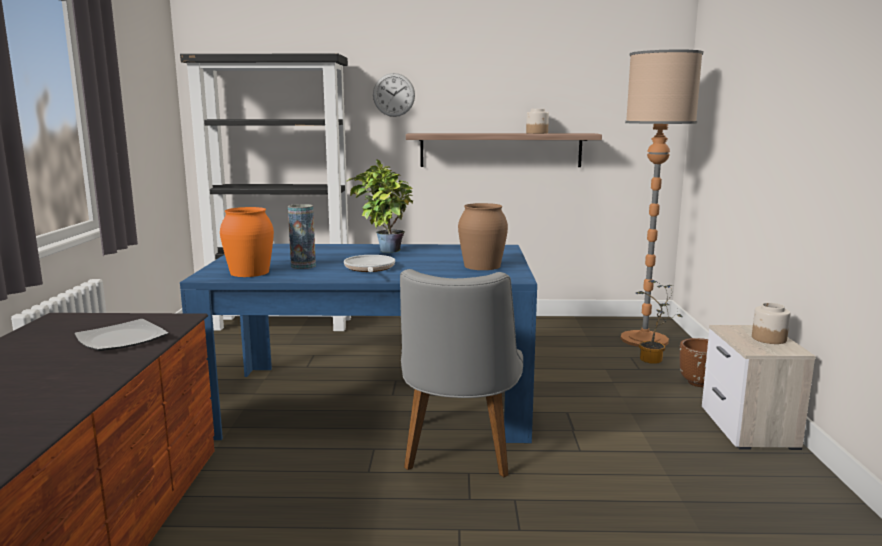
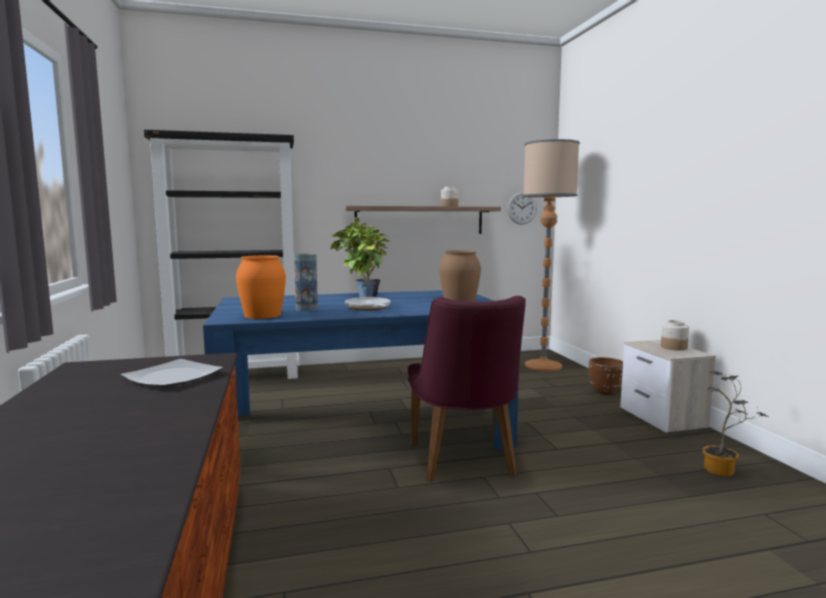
camera: 15 degrees left, 5 degrees down
wall clock [373,73,415,117] -> wall clock moved to [507,192,537,225]
grey chair [400,269,523,477] -> purple chair [408,296,526,481]
potted plant [636,280,683,364] -> potted plant moved to [702,371,768,476]

